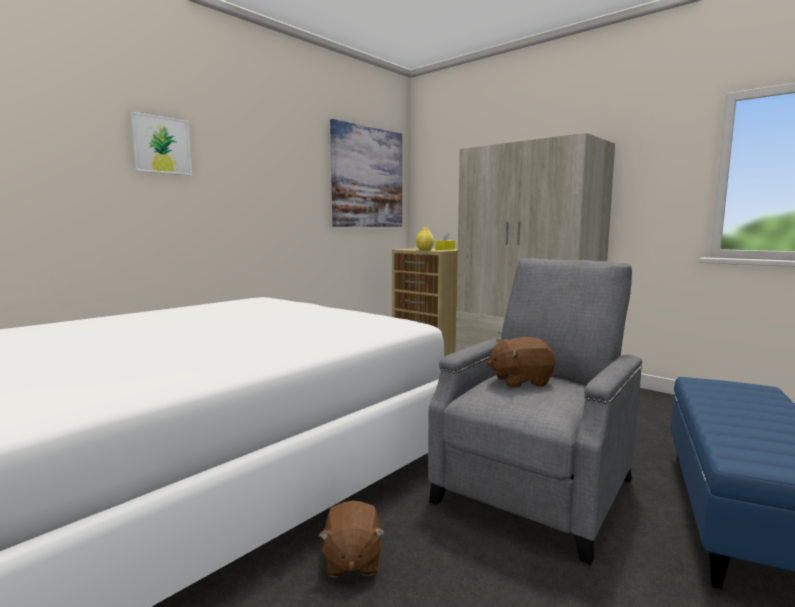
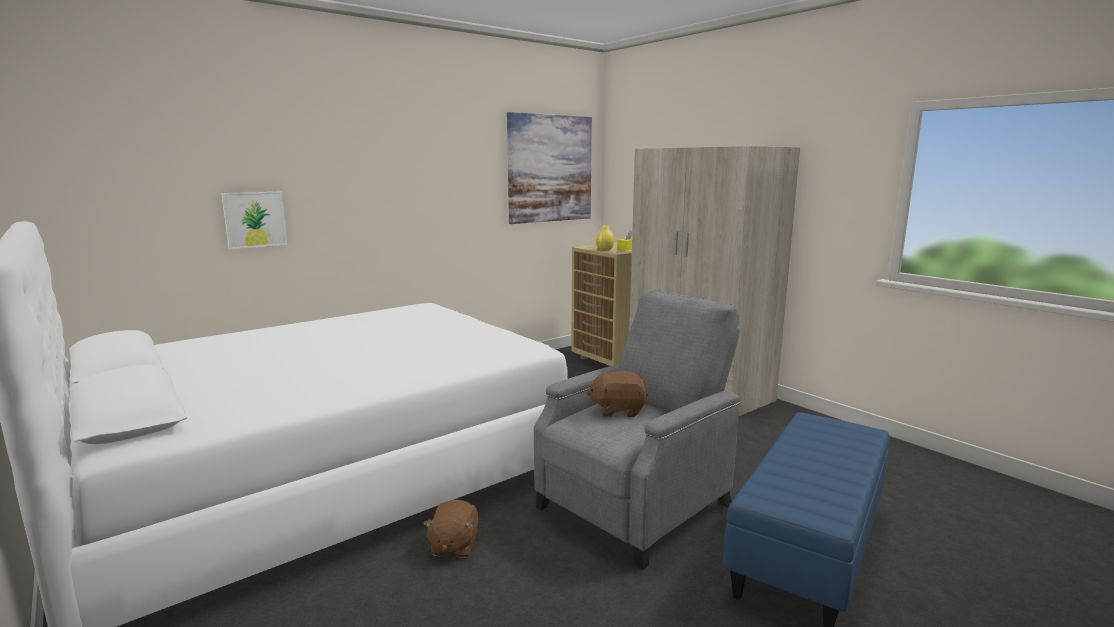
camera: 10 degrees right, 5 degrees up
picture [130,112,192,175] -> picture moved to [221,191,288,249]

